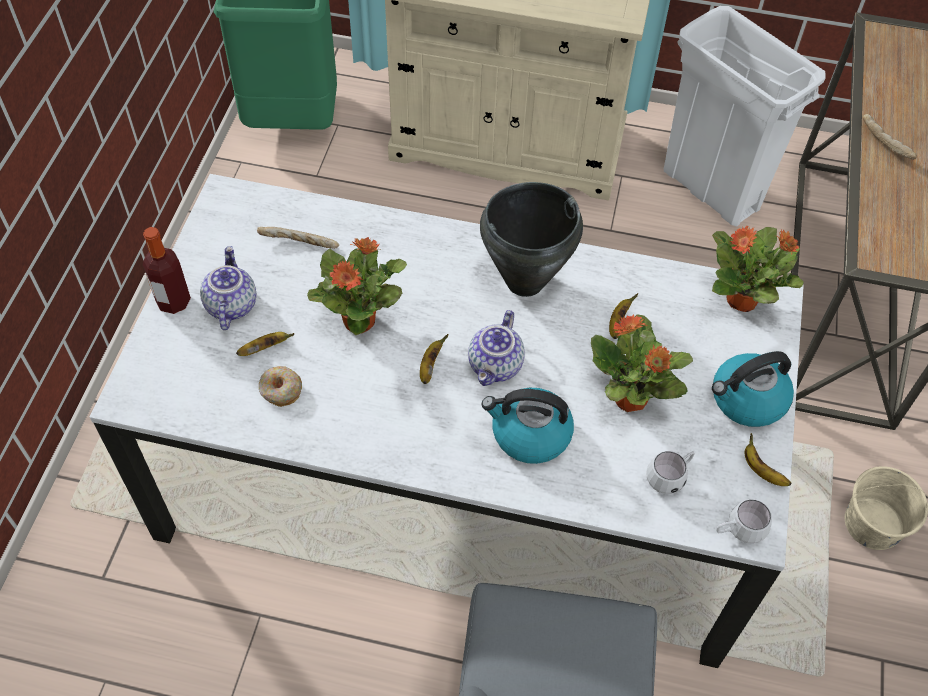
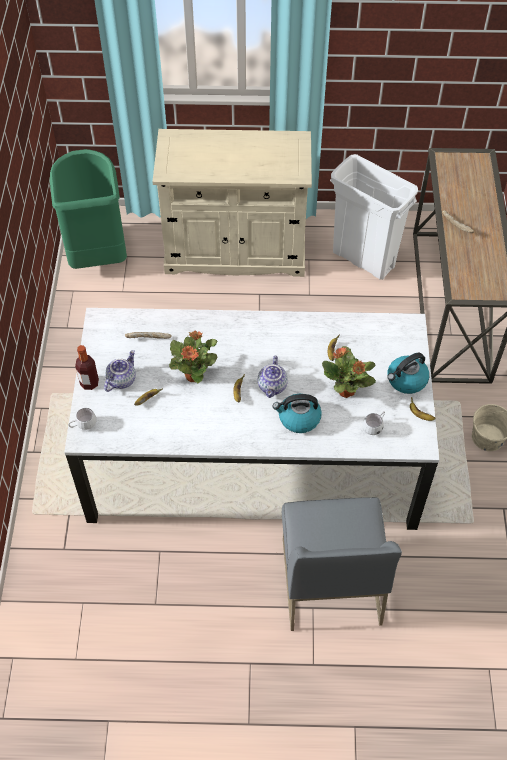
camera: 10 degrees left, 0 degrees up
teapot [200,246,256,330] -> teapot turned 45 degrees clockwise [104,350,136,392]
donut [259,366,302,407] -> none
black cooking pot [480,182,583,297] -> none
potted plant [712,226,804,312] -> none
white mug [716,499,772,544] -> white mug moved to [68,408,96,430]

